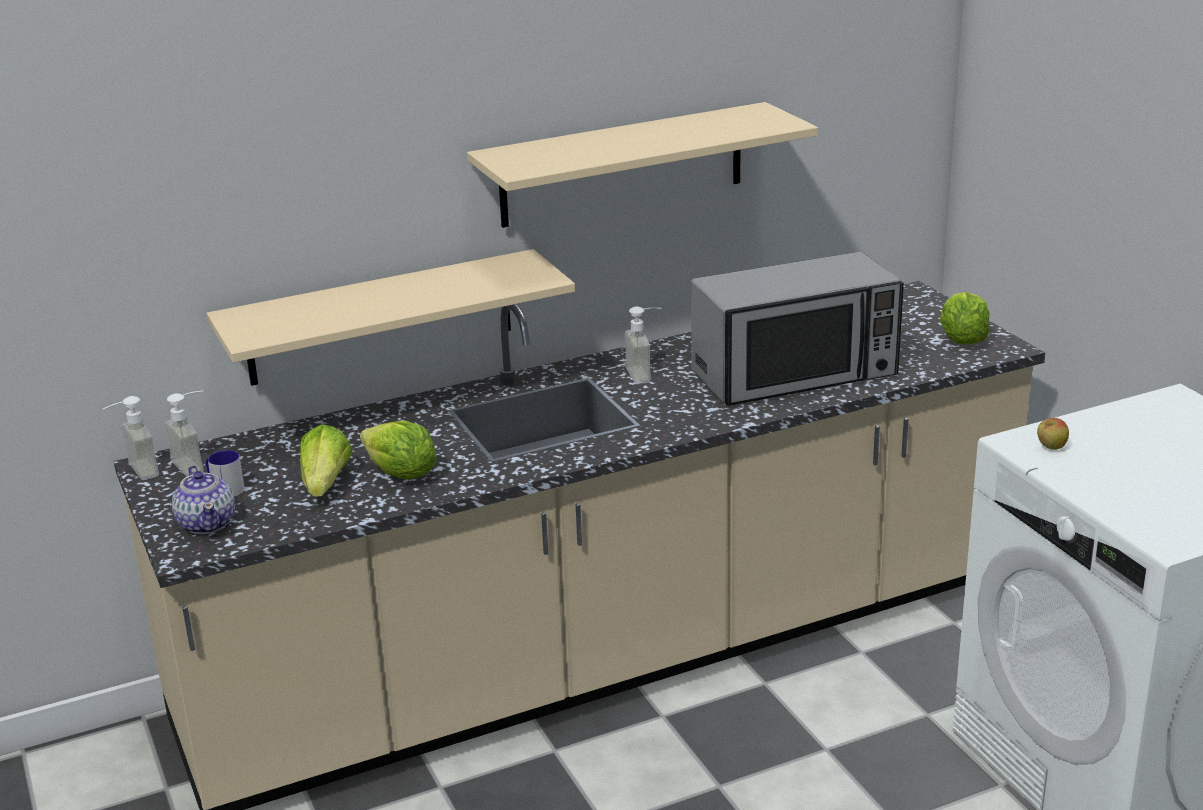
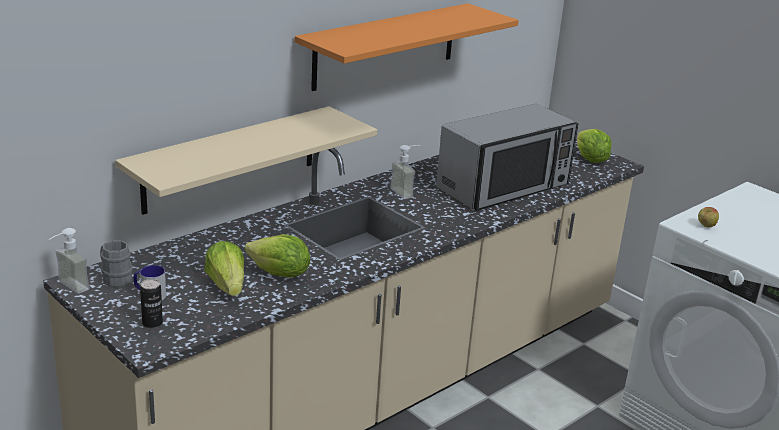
camera: 20 degrees left, 0 degrees up
soap dispenser [164,391,203,477] -> grey mug [100,241,133,287]
teapot [172,466,235,534] -> can [140,279,163,328]
beige shelf [467,102,818,228] -> orange shelf [295,3,519,91]

